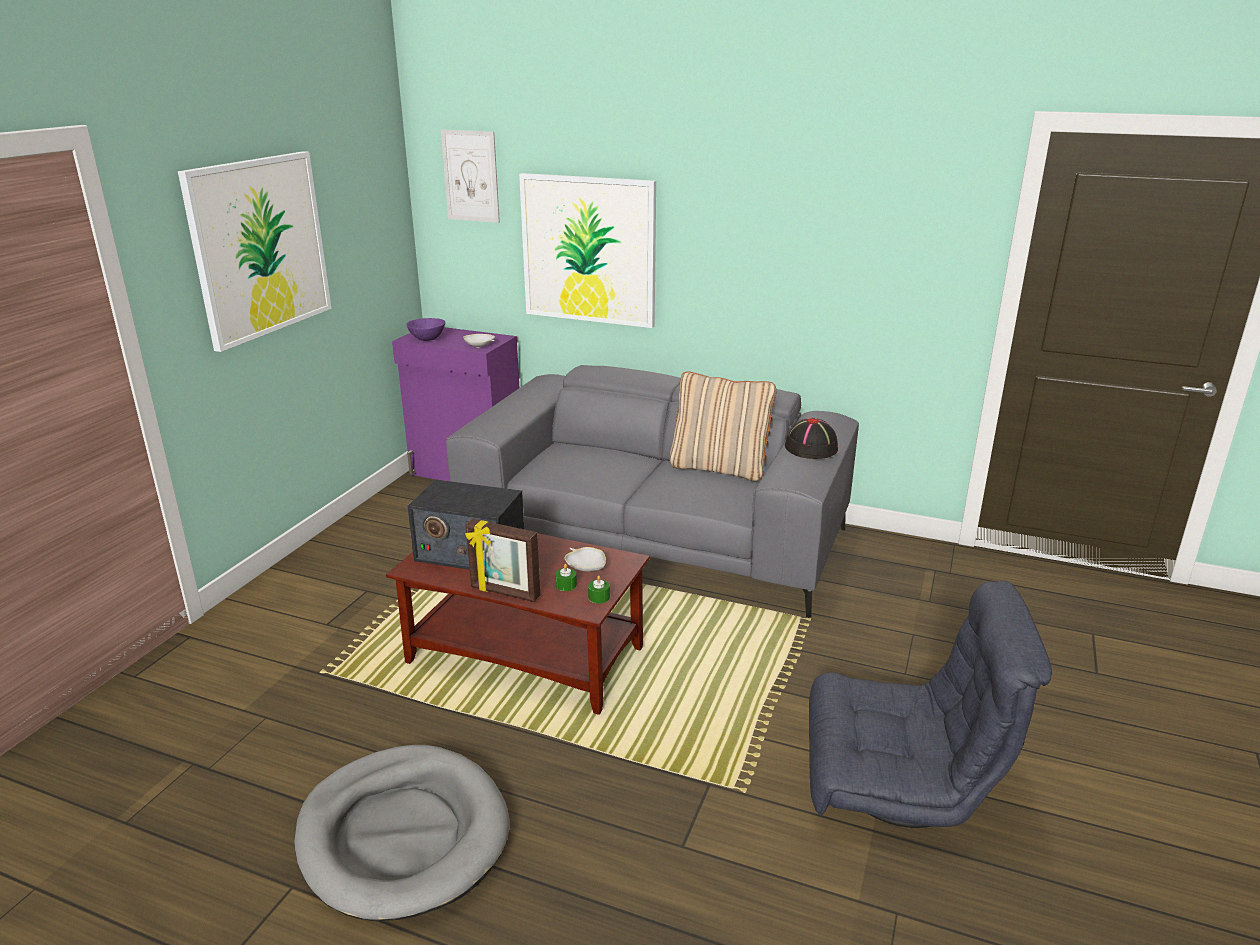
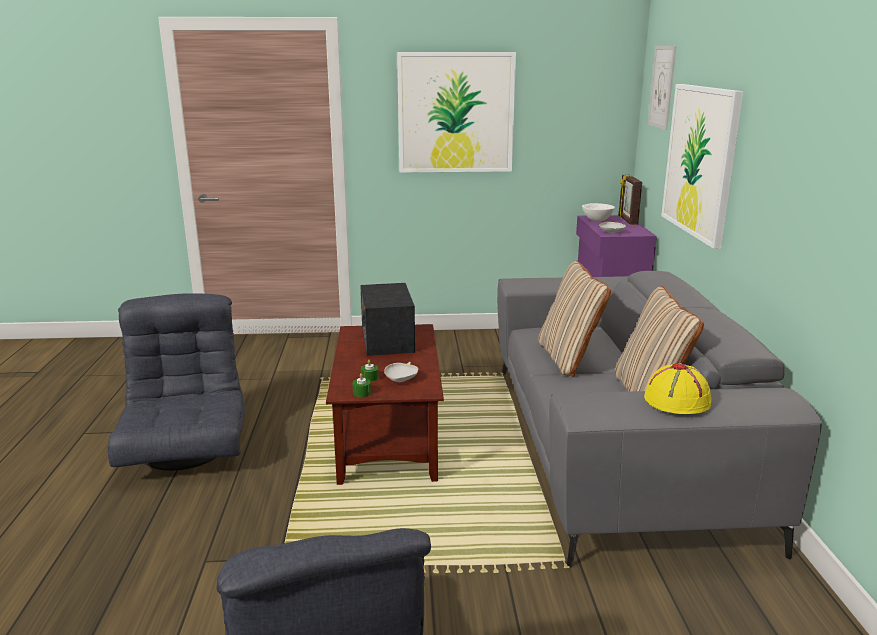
camera: 65 degrees right, 5 degrees down
grey dog bed [294,745,510,921] -> grey armchair [108,293,245,471]
purple bowl [406,318,445,341] -> white bowl [582,203,615,221]
picture frame [465,519,540,602] -> picture frame moved to [619,175,642,225]
black hat [785,418,838,459] -> yellow hat [644,363,711,414]
none -> beige pillow [538,261,611,377]

